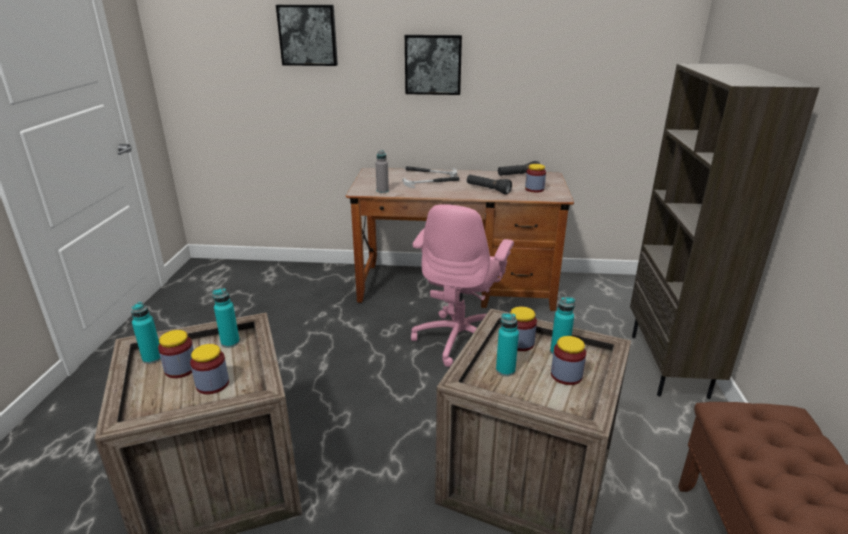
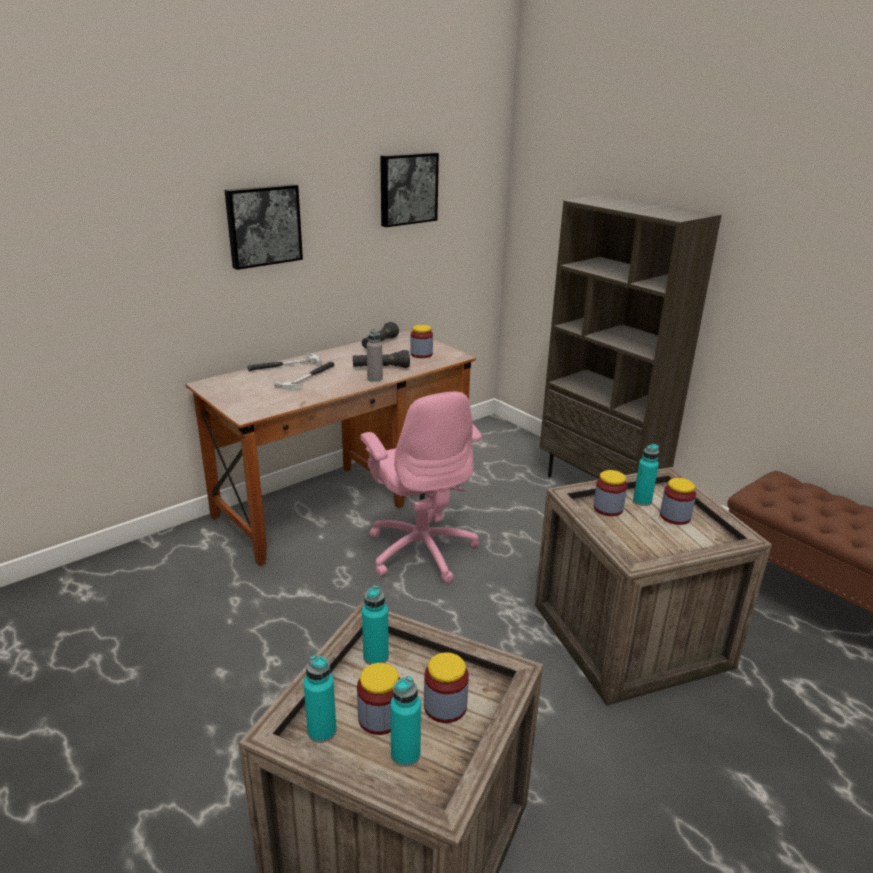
camera: 45 degrees left, 0 degrees up
picture [276,5,338,66] -> picture moved to [380,152,439,227]
grey bottle [376,150,389,193] -> grey bottle moved to [367,329,383,382]
turquoise bottle [496,313,519,376] -> turquoise bottle moved to [390,676,421,767]

